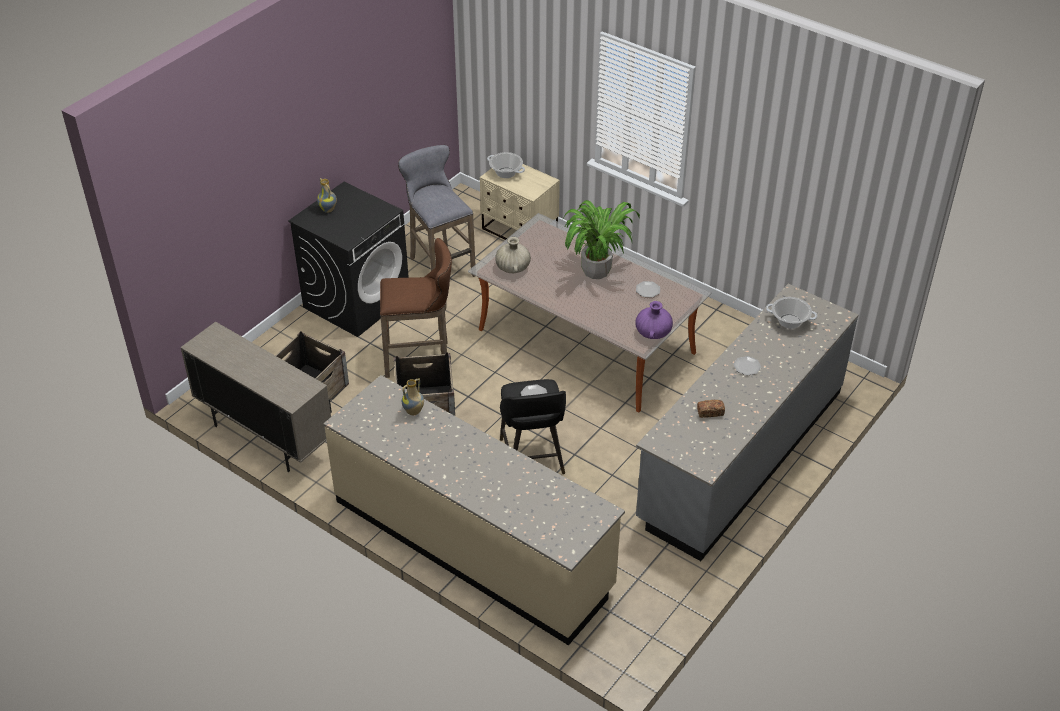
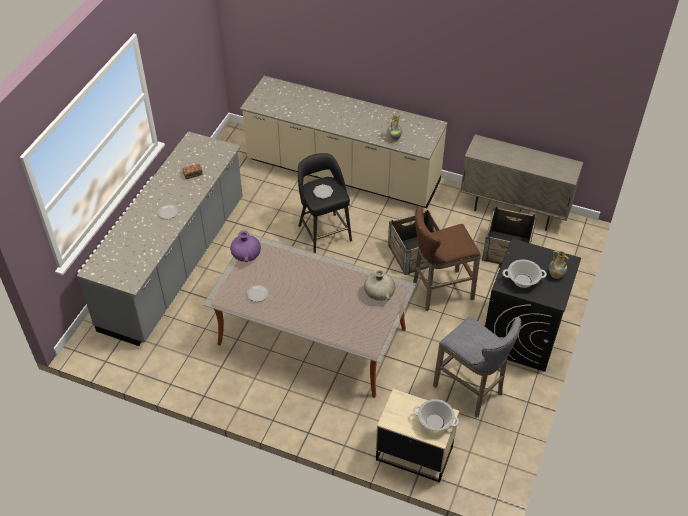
camera: 165 degrees right, 5 degrees up
potted plant [564,200,640,279] -> none
cooking pot [766,297,818,329] -> cooking pot moved to [503,259,547,288]

